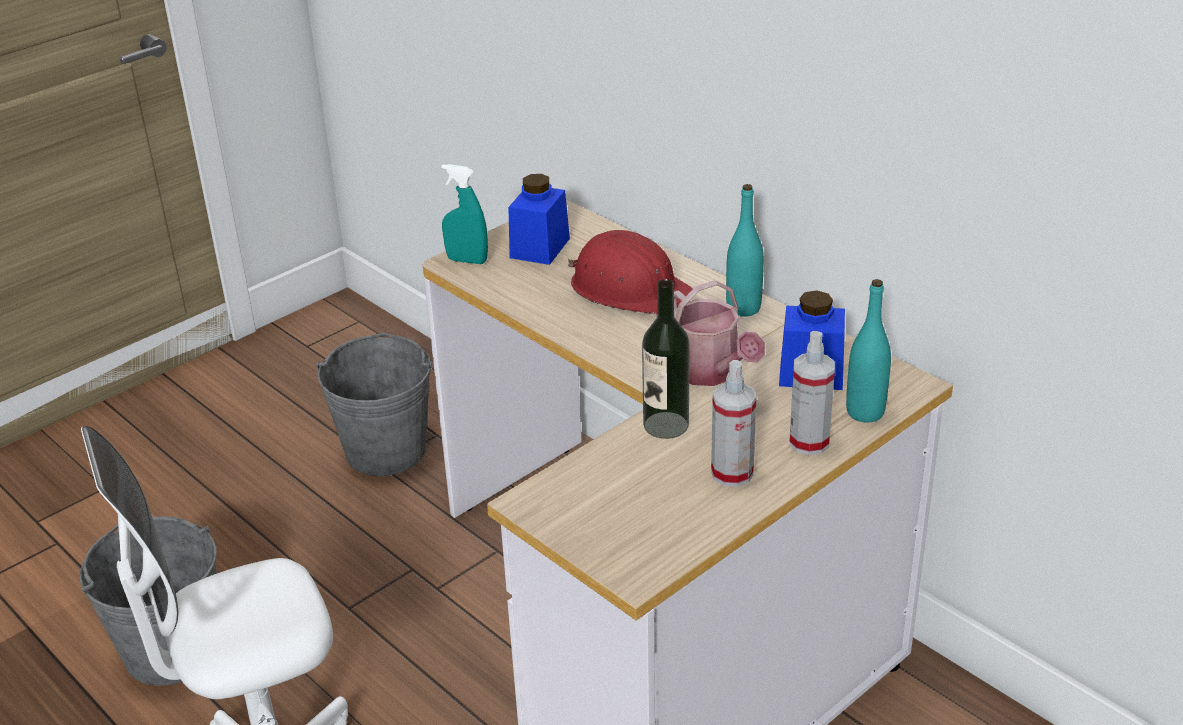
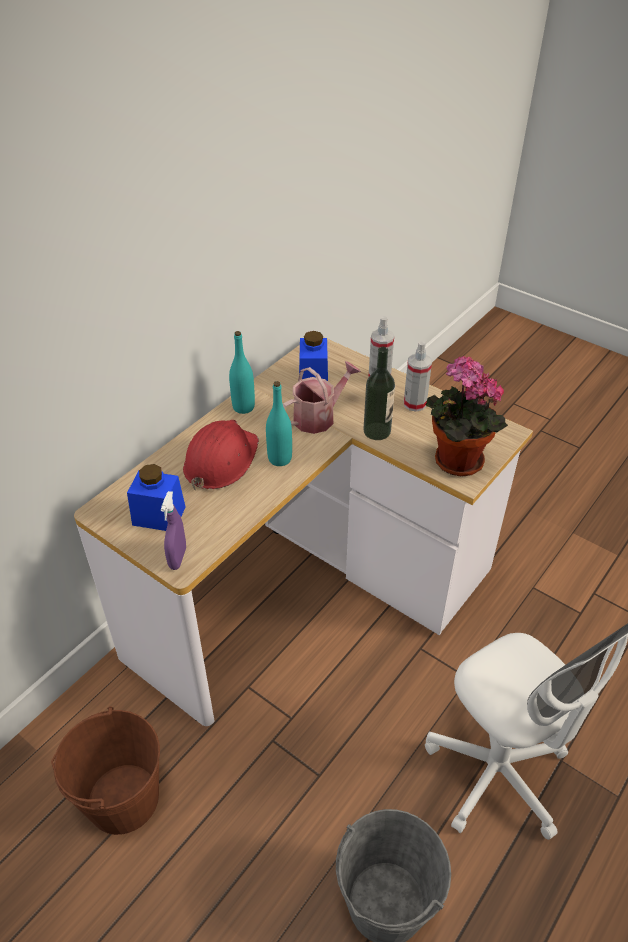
camera: 100 degrees left, 10 degrees up
grey bucket [316,333,431,476] -> brown bucket [51,706,160,835]
turquoise spray bottle [441,164,488,264] -> purple spray bottle [161,491,186,570]
turquoise bottle [846,279,891,422] -> turquoise bottle moved to [266,381,292,466]
none -> potted plant [426,356,508,476]

